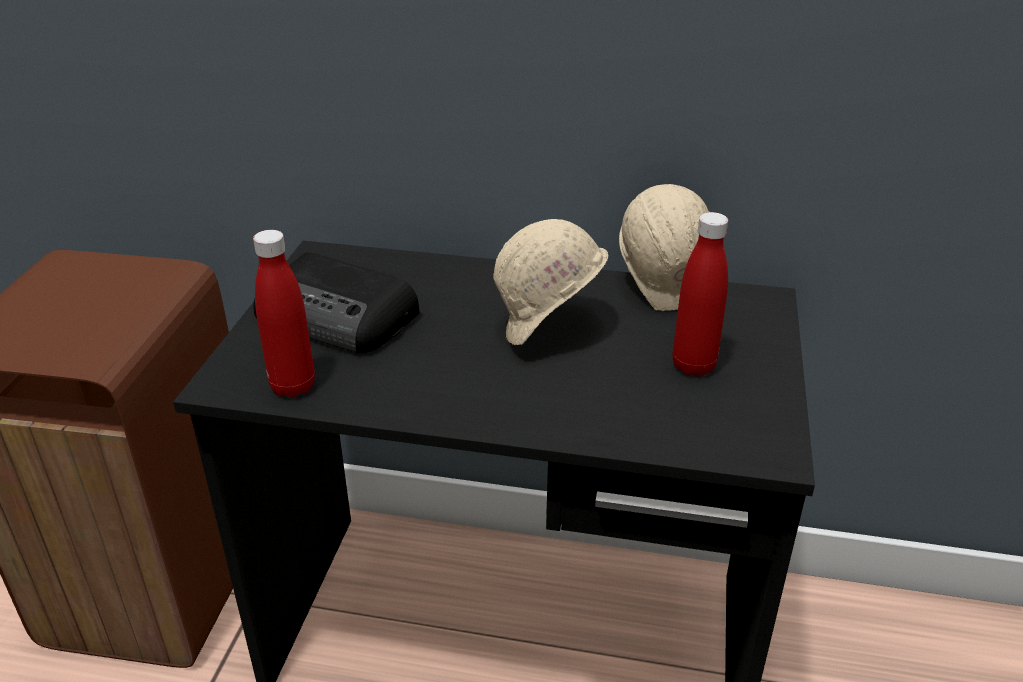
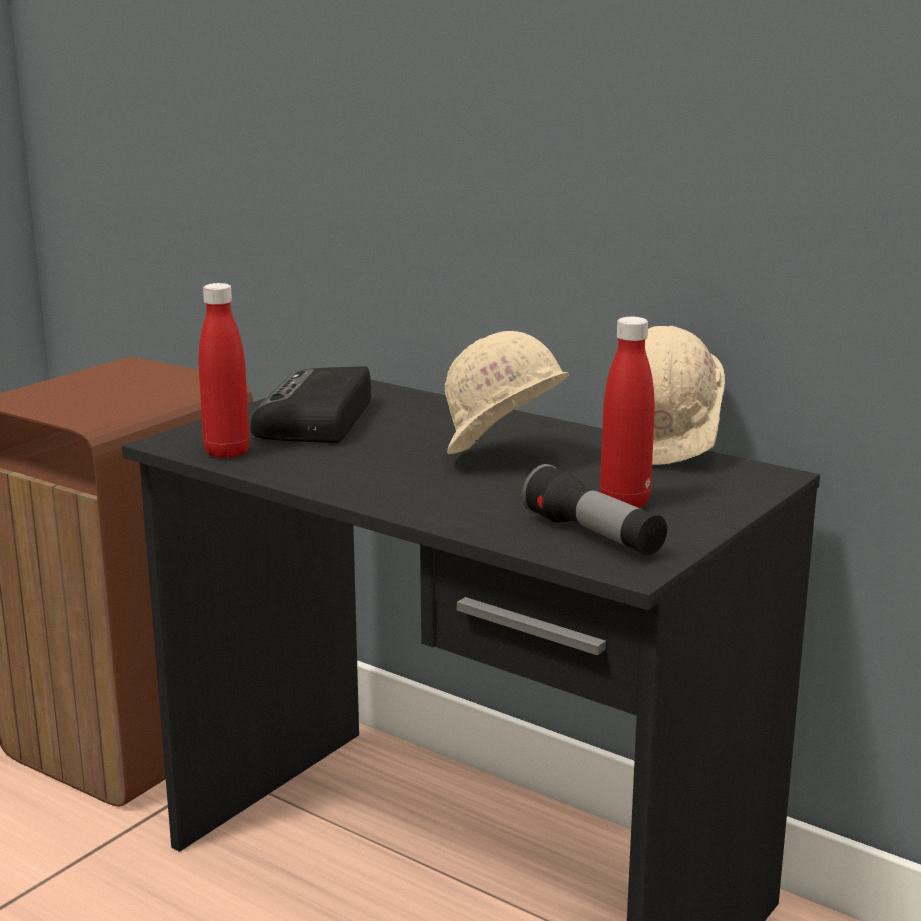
camera: 25 degrees right, 15 degrees down
radio [253,252,420,353] -> radio turned 45 degrees clockwise [251,366,371,443]
none -> flashlight [522,464,667,555]

